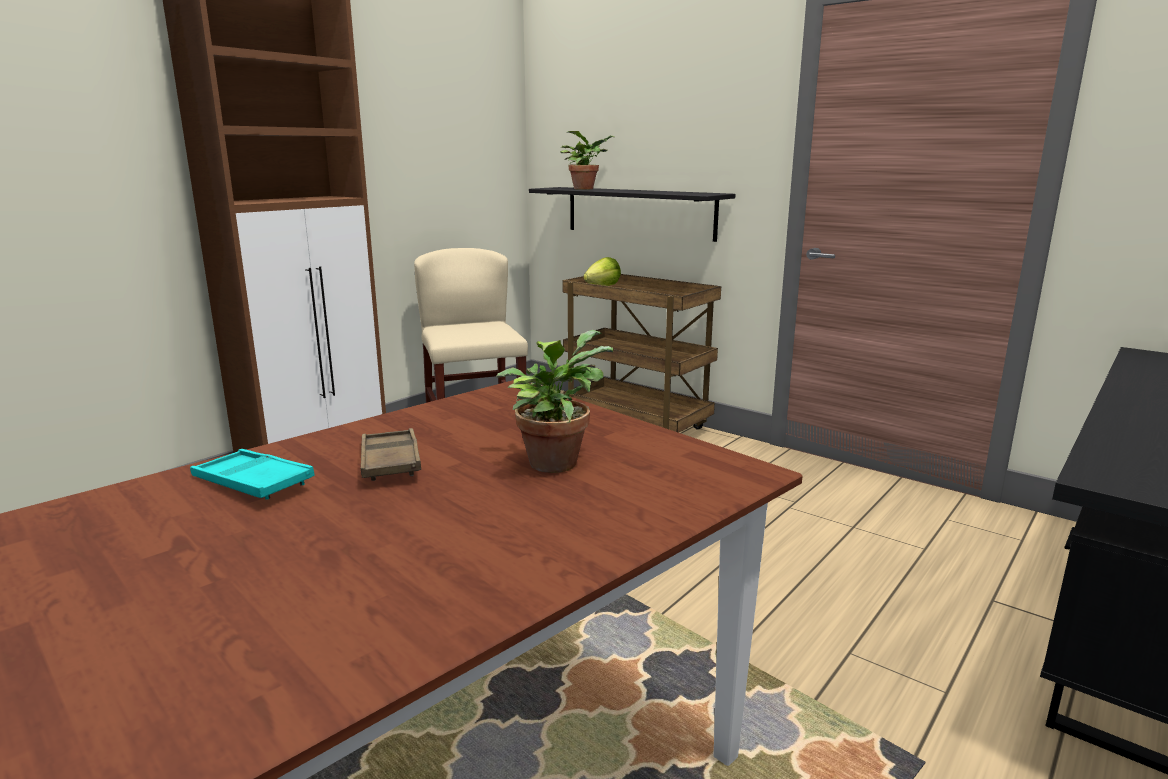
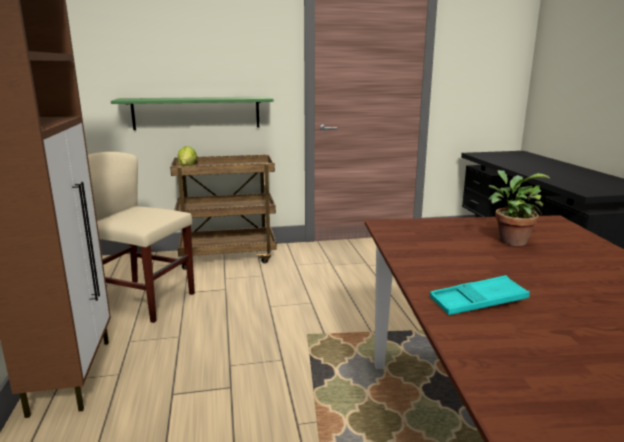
camera: 50 degrees left, 0 degrees up
brown tray [360,428,421,481] -> none
black shelf [529,187,736,242] -> green shelf [111,97,274,130]
potted plant [560,131,615,190] -> none

